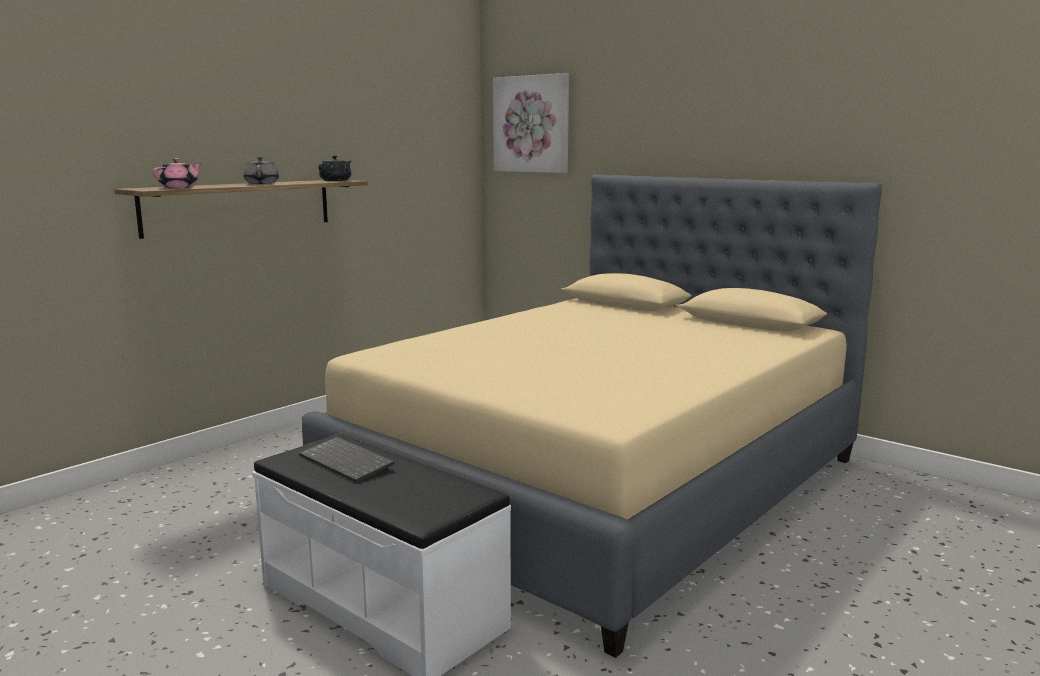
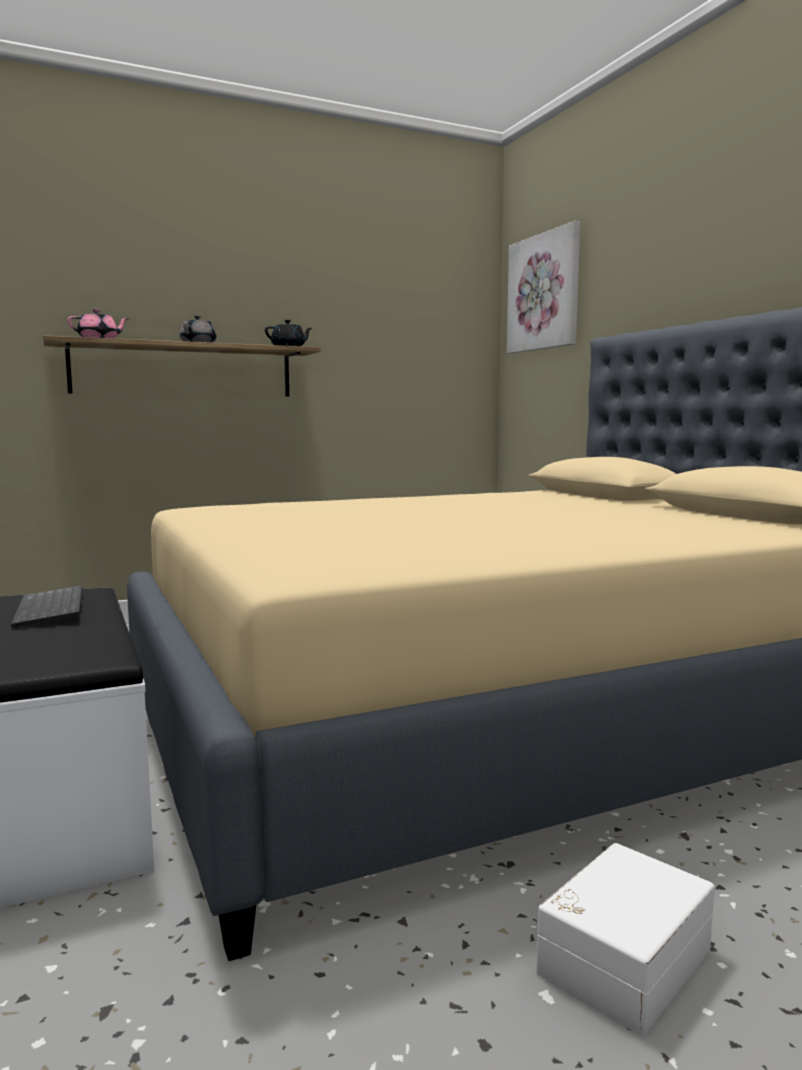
camera: 25 degrees right, 5 degrees down
none -> white storage box [536,843,715,1036]

